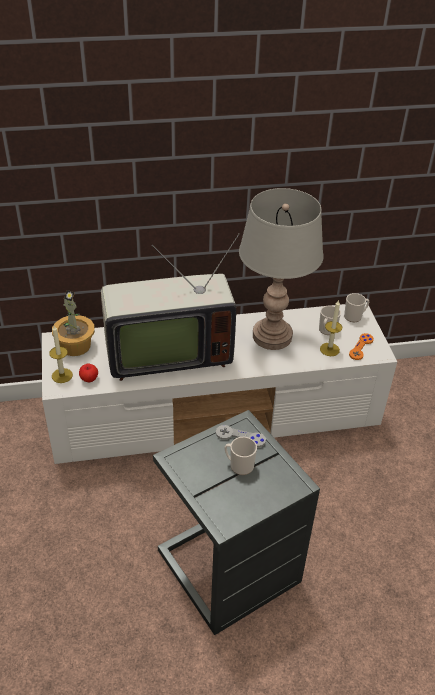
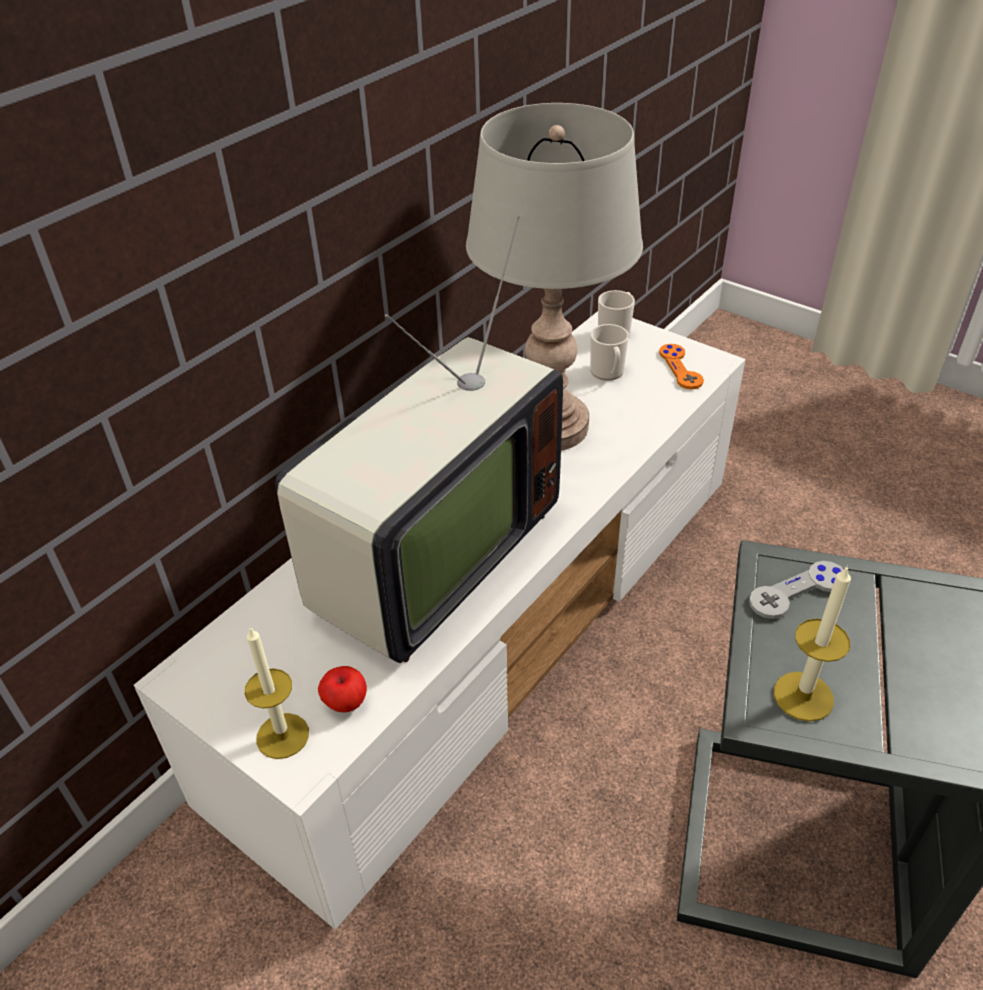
camera: 40 degrees left, 0 degrees up
potted plant [52,290,95,356] -> none
mug [225,437,257,475] -> none
candle [320,300,342,356] -> candle moved to [774,565,851,722]

